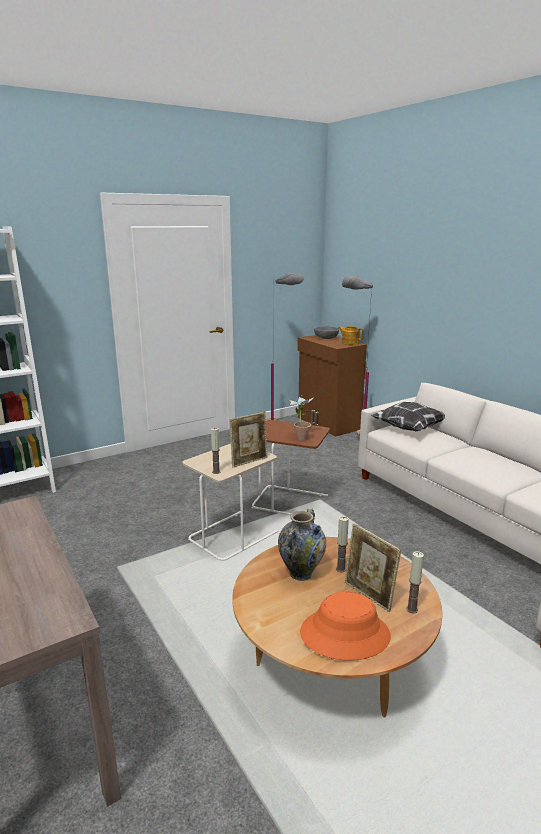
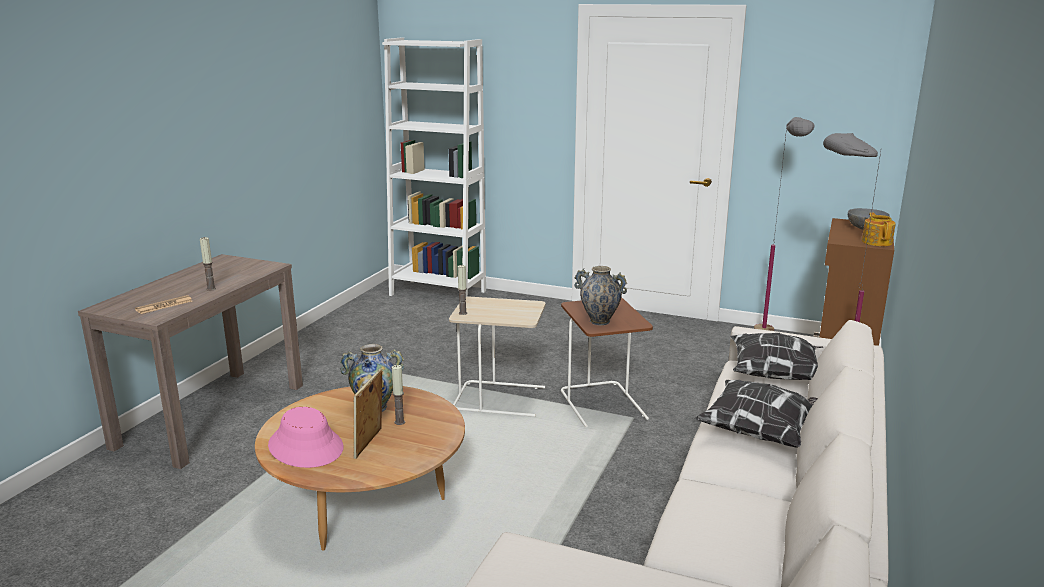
camera: 55 degrees right, 0 degrees up
picture frame [229,412,267,467] -> none
potted plant [288,396,315,441] -> vase [575,266,627,325]
orange hat [300,592,391,661] -> pink hat [268,407,343,468]
candle [406,551,424,613] -> candle moved to [200,237,216,291]
none -> newspaper [135,295,192,314]
none -> pillow [695,380,818,448]

